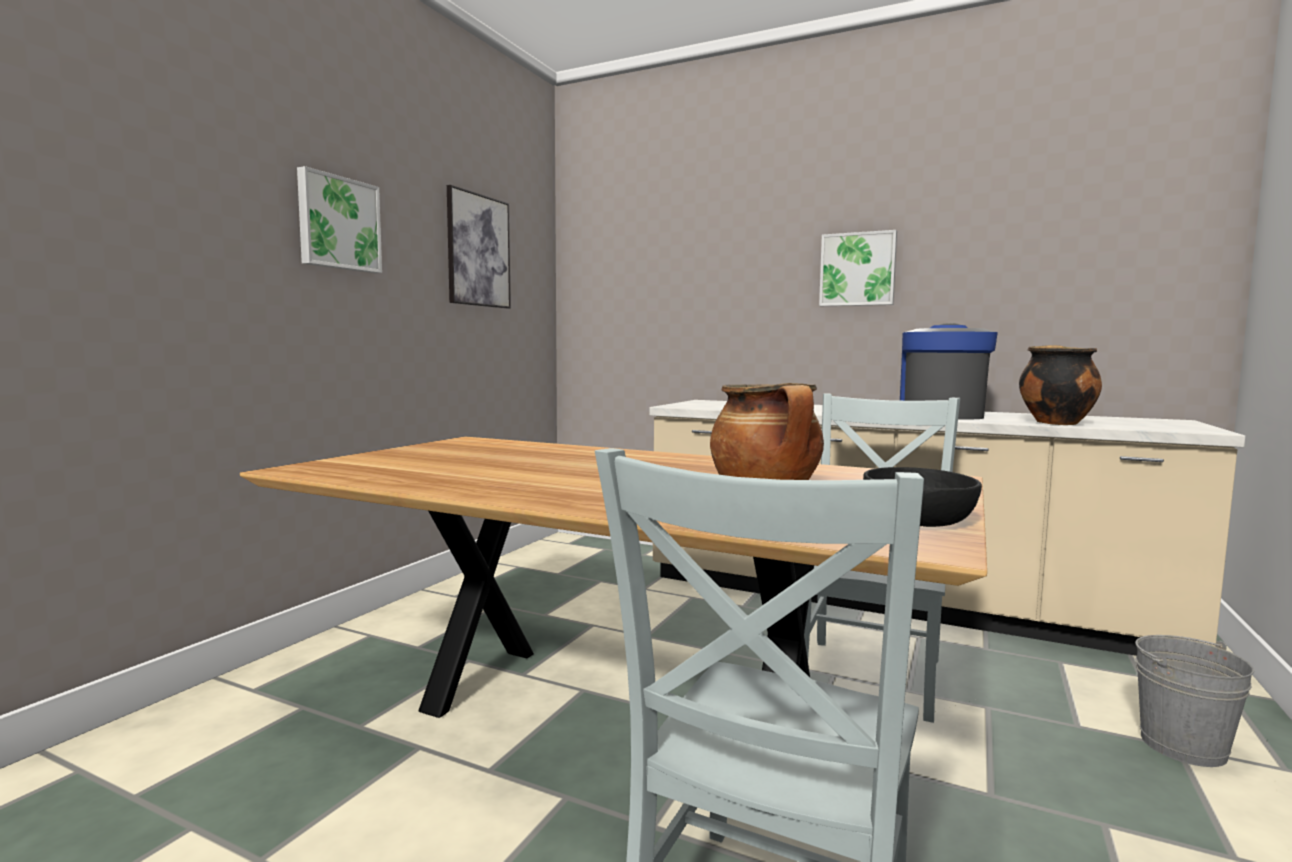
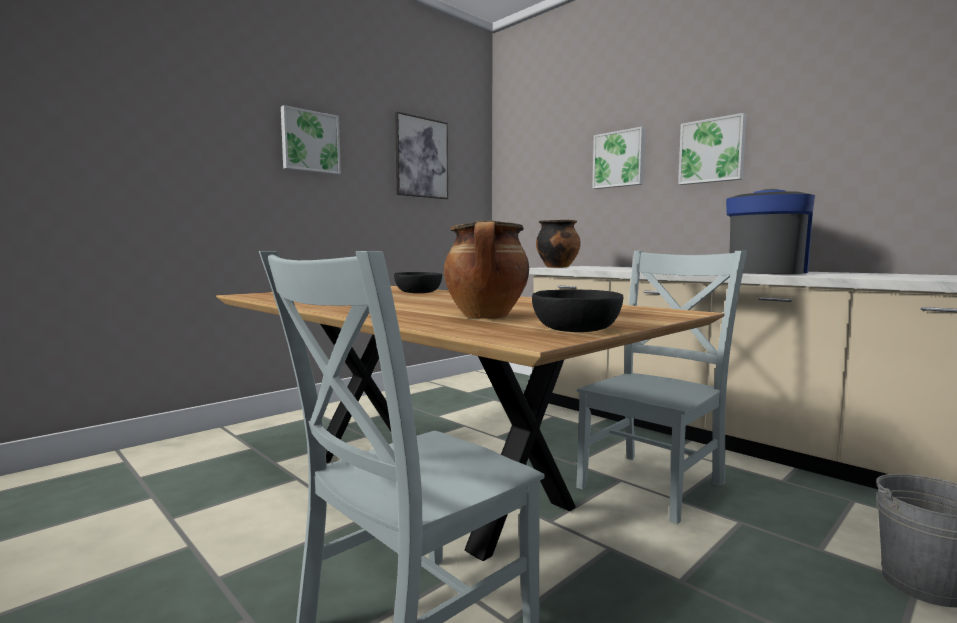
camera: 20 degrees right, 0 degrees up
cooking pot [1019,345,1102,425] -> cooking pot moved to [536,220,581,268]
none -> black bowl [394,272,442,293]
none -> picture [592,127,645,189]

